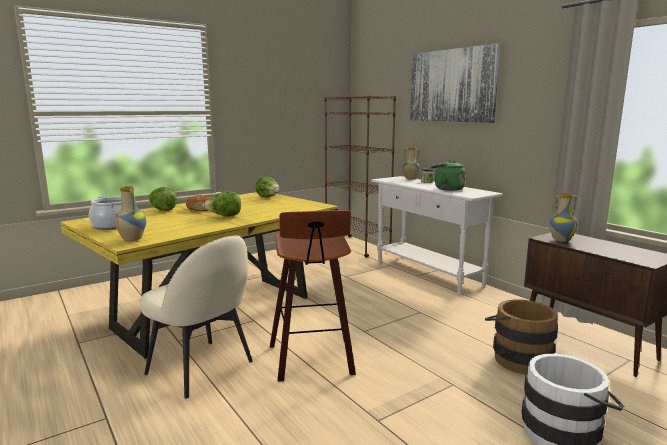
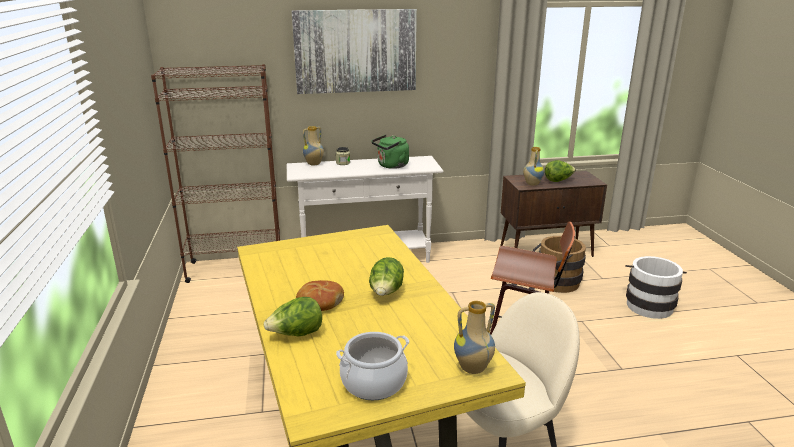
camera: 65 degrees left, 10 degrees up
lettuce [255,177,279,198] -> lettuce moved to [545,160,576,182]

